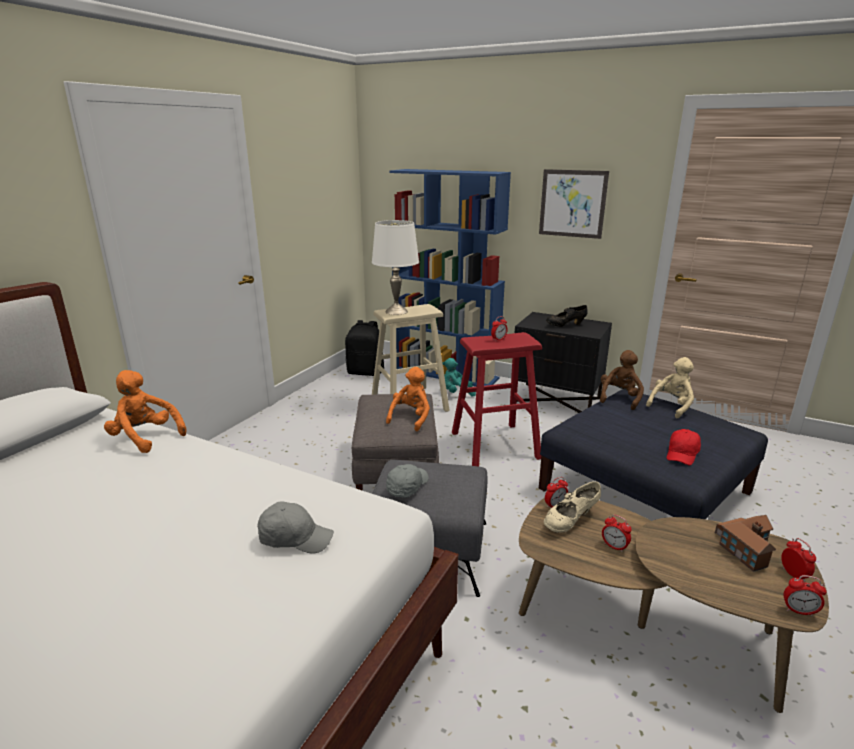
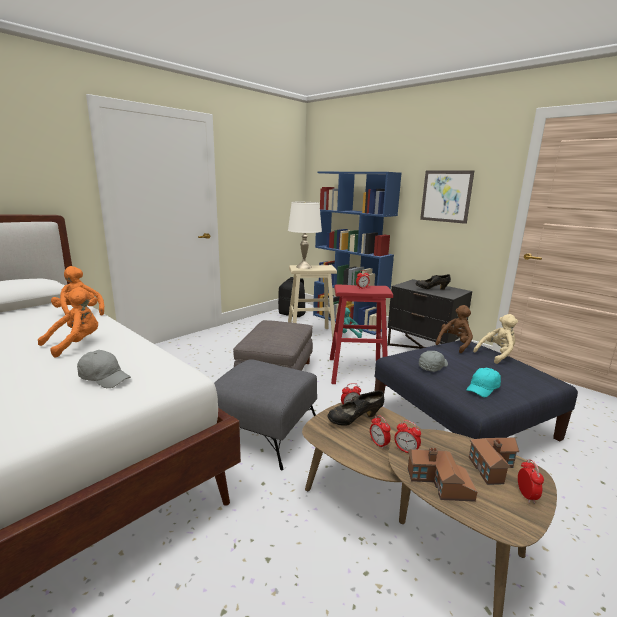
camera: 15 degrees right, 5 degrees down
orange plush toy [386,367,430,431] -> orange plush toy moved to [38,287,98,358]
grey cap [386,464,428,498] -> grey cap moved to [419,351,448,372]
beige shoe [544,481,601,533] -> black shoe [327,390,384,426]
red cap [667,429,701,466] -> turquoise cap [466,368,501,397]
alarm clock [783,575,827,616] -> alarm clock moved to [394,420,421,453]
none -> toy house [408,448,477,502]

